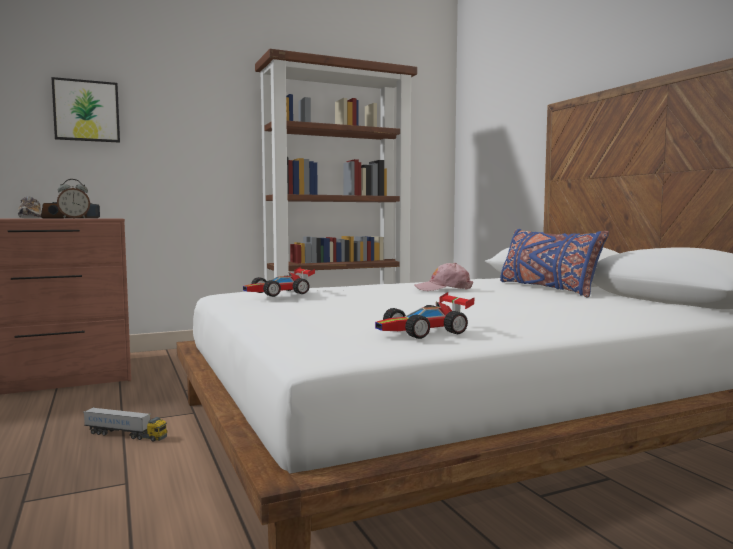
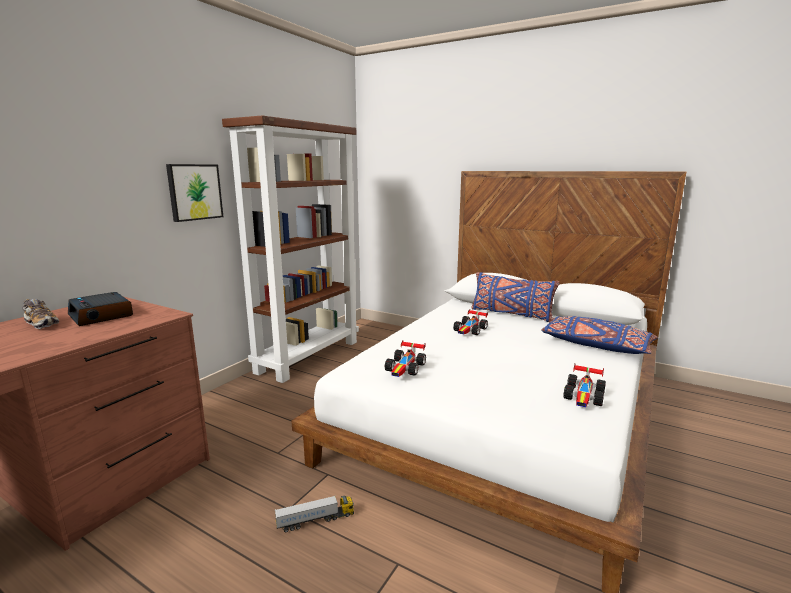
camera: 35 degrees left, 10 degrees up
picture [51,77,120,143] -> picture moved to [166,164,223,222]
alarm clock [57,179,90,218] -> none
pink cap [415,263,473,291] -> toy car [453,309,488,335]
none -> blue pillow [541,316,658,354]

